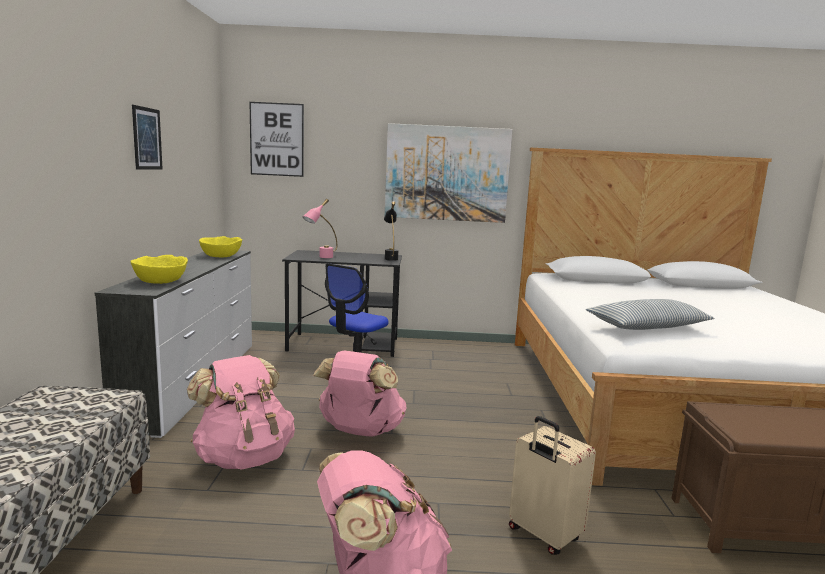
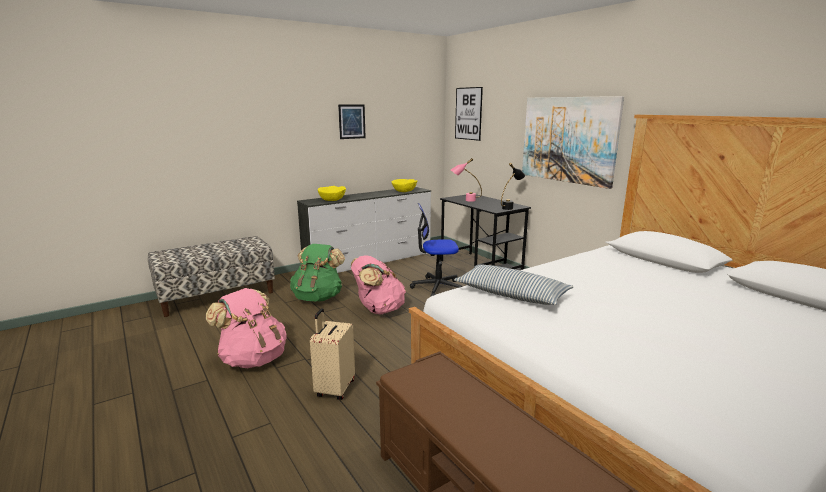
camera: 55 degrees right, 5 degrees up
pink backpack [187,355,295,470] -> green backpack [290,244,345,301]

